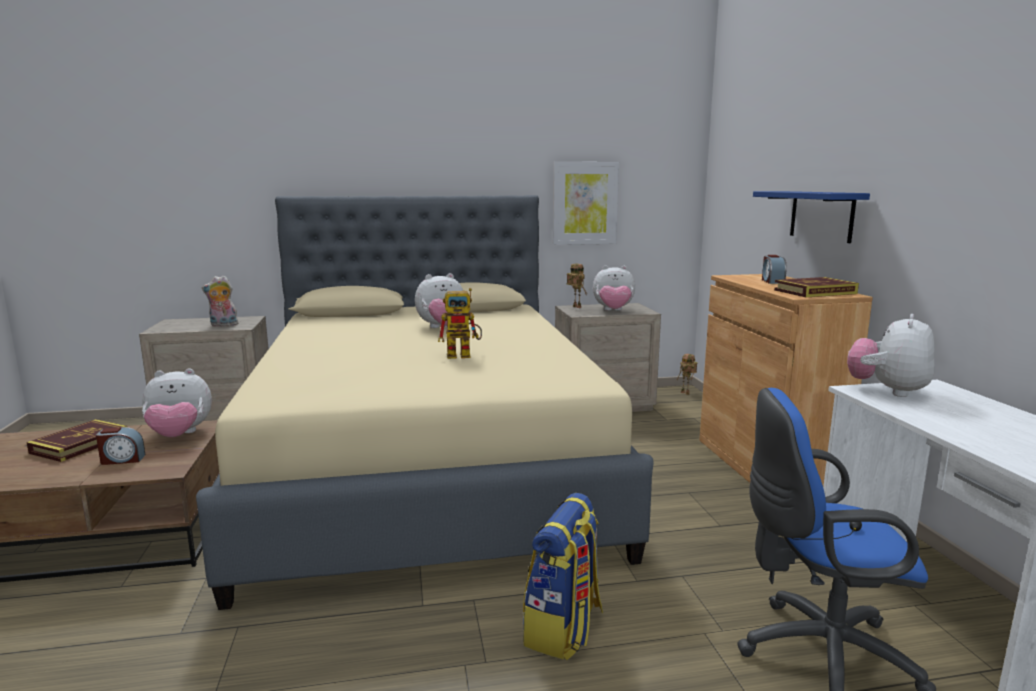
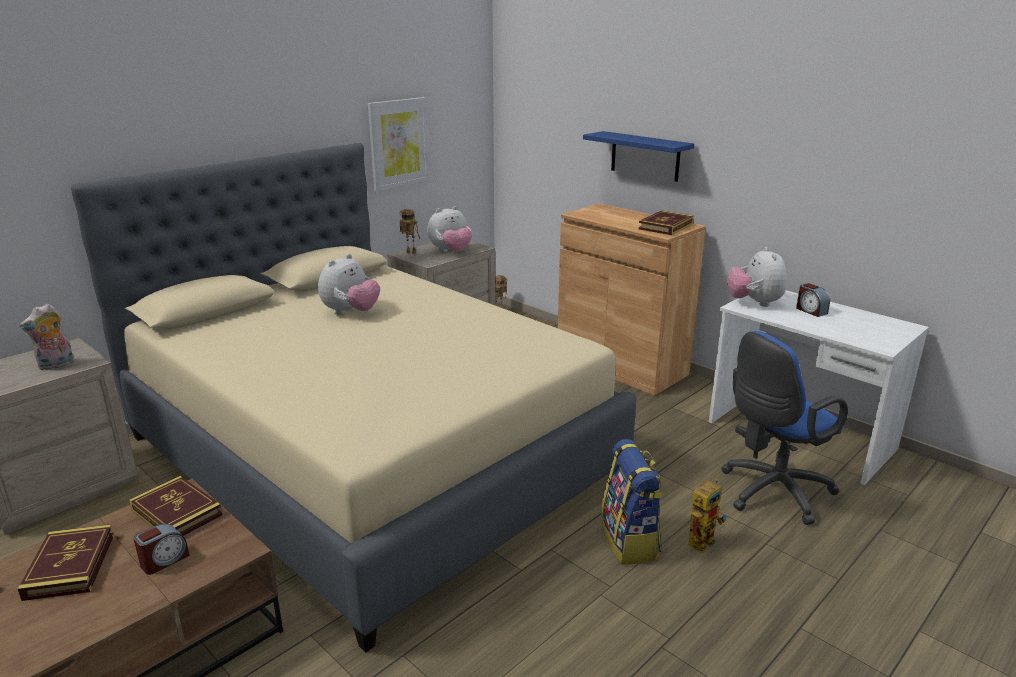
camera: 35 degrees left, 10 degrees up
plush toy [142,368,212,437] -> book [129,476,223,536]
toy robot [438,288,482,359] -> toy robot moved to [688,478,726,553]
alarm clock [762,255,787,284] -> alarm clock moved to [796,283,830,317]

